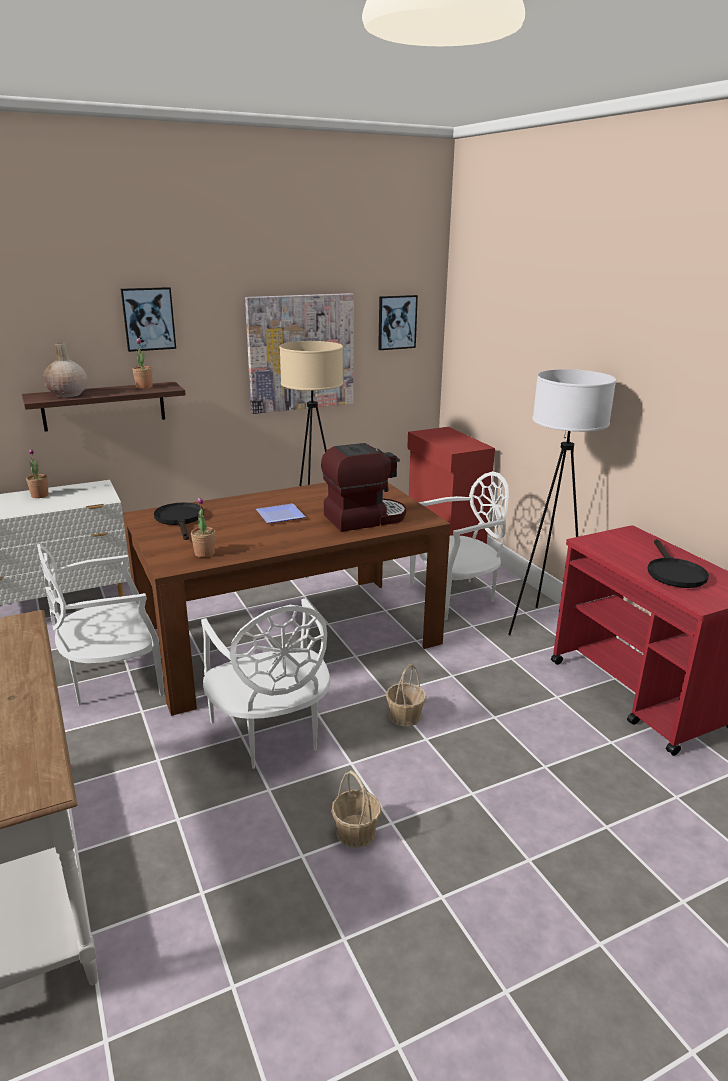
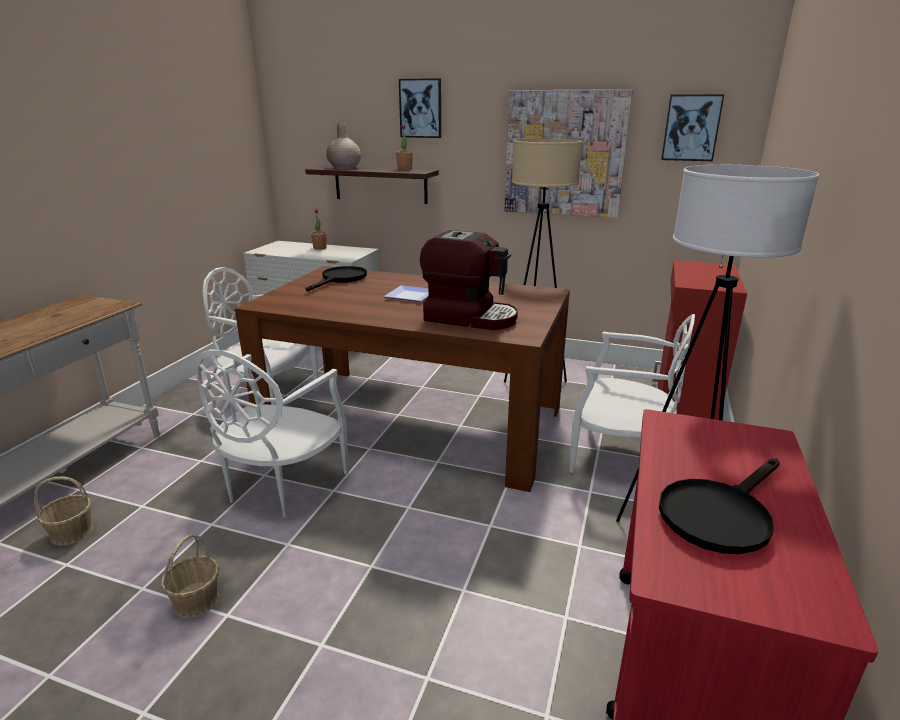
camera: 45 degrees right, 0 degrees up
potted plant [191,497,216,558] -> none
basket [386,664,426,727] -> basket moved to [34,476,93,546]

